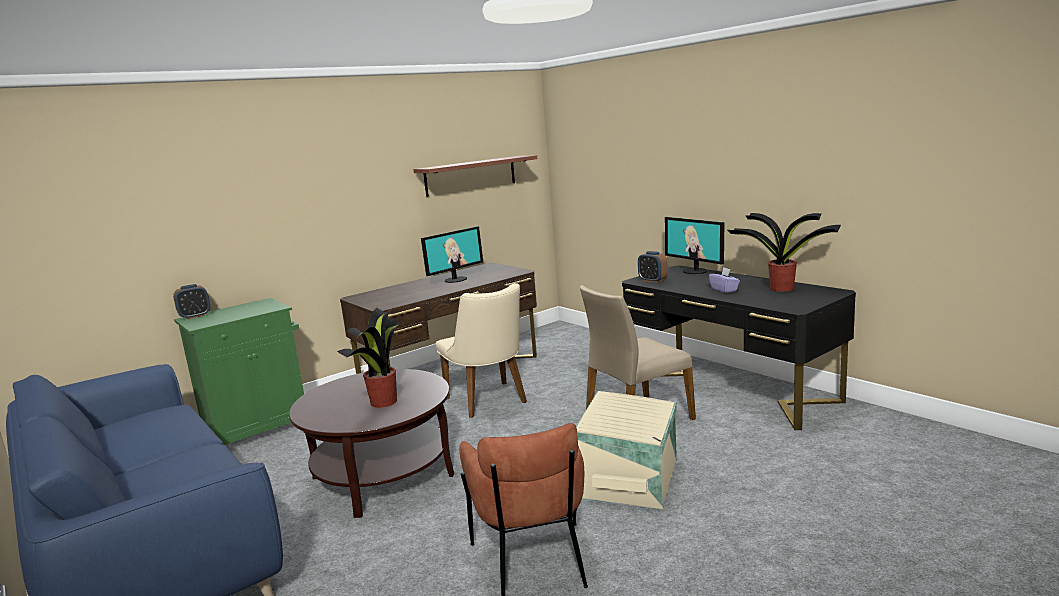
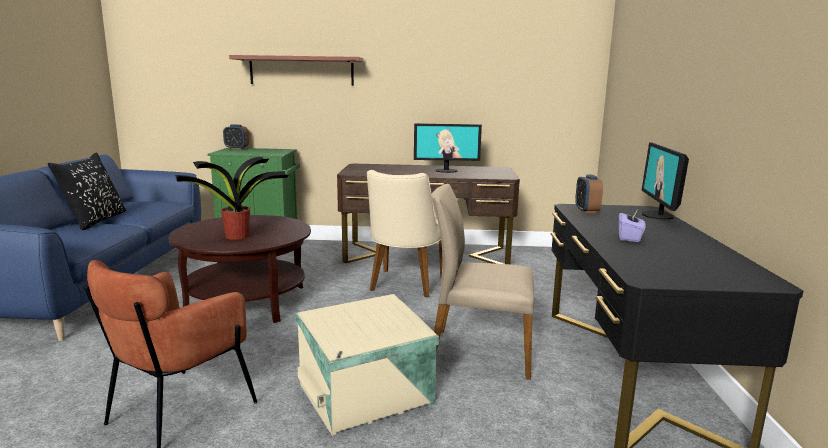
camera: 40 degrees right, 0 degrees up
shelf [413,155,537,197] -> shelf moved to [229,55,364,86]
potted plant [728,213,841,292] -> none
none -> black pillow [48,153,126,230]

